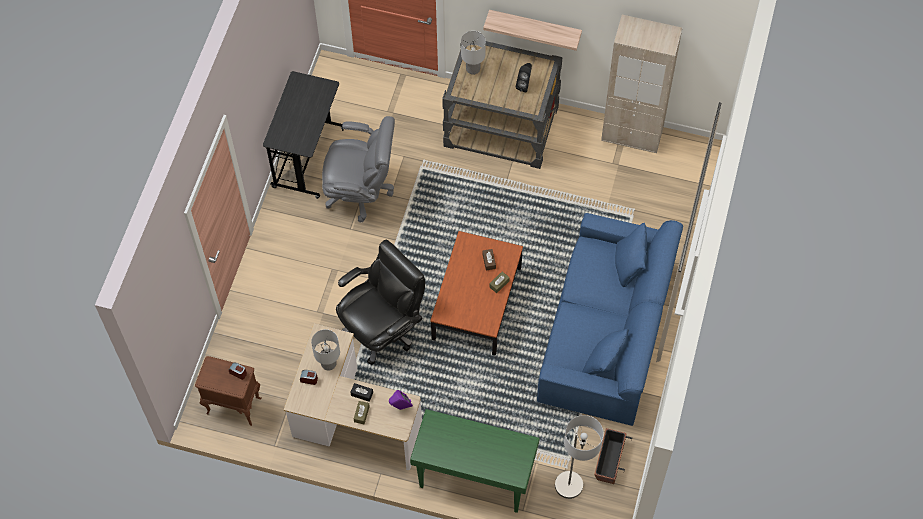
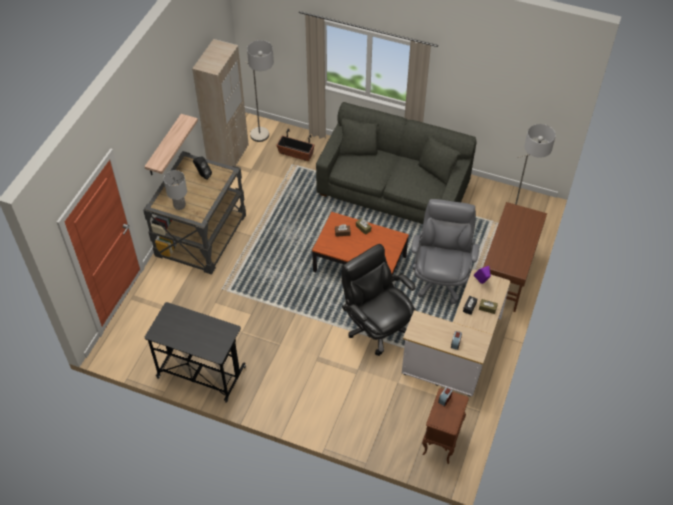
camera: 85 degrees left, 10 degrees down
grey table lamp [311,329,340,371] -> none
grey office chair [322,116,395,222] -> grey office chair moved to [411,199,479,304]
green console table [410,409,540,513] -> brown console table [483,202,547,312]
blue sofa [537,213,683,426] -> grey sofa [316,102,477,224]
planter [594,428,632,484] -> planter moved to [276,129,314,161]
none -> grey floor lamp [245,40,274,142]

